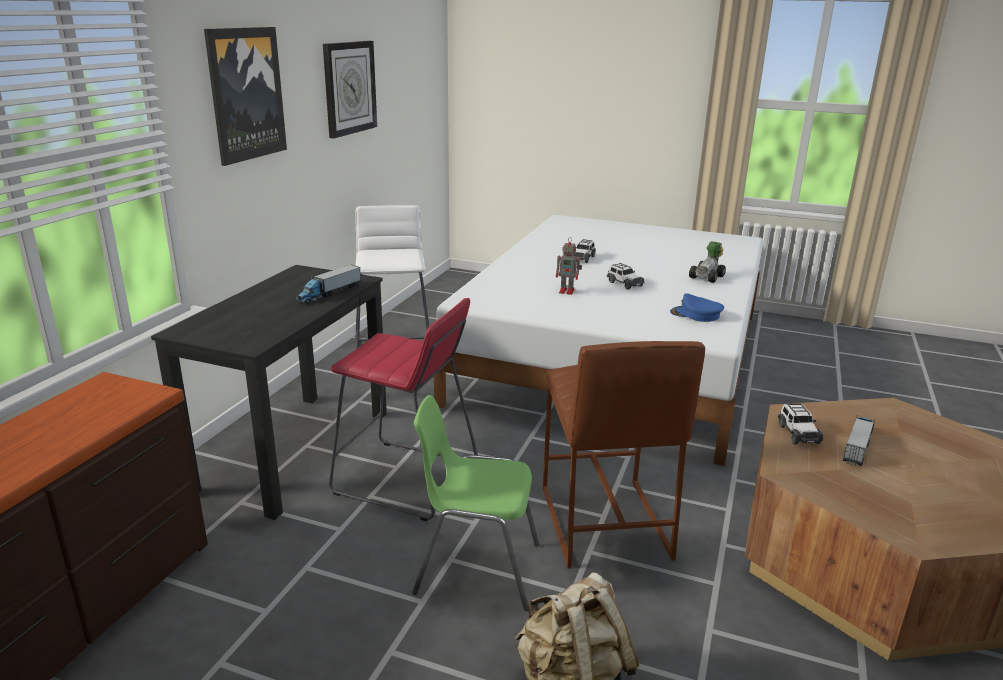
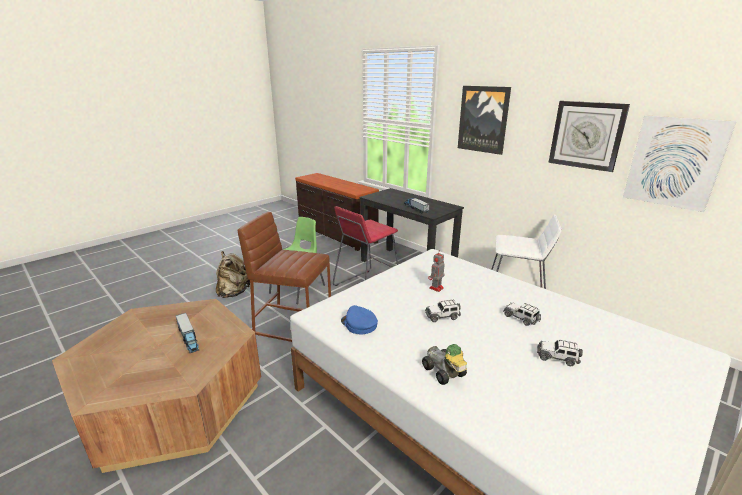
camera: 115 degrees right, 0 degrees up
blue cap [670,293,724,322] -> blue cap turned 90 degrees counterclockwise [341,305,378,334]
toy car [778,403,823,444] -> toy car moved to [537,340,583,366]
none -> picture [623,115,737,212]

